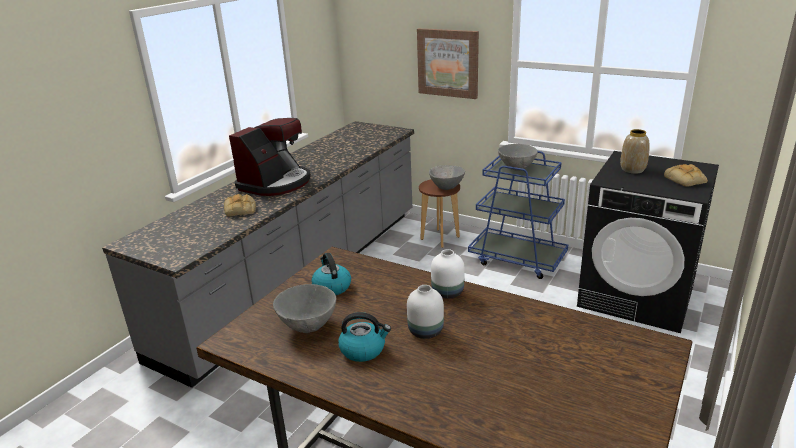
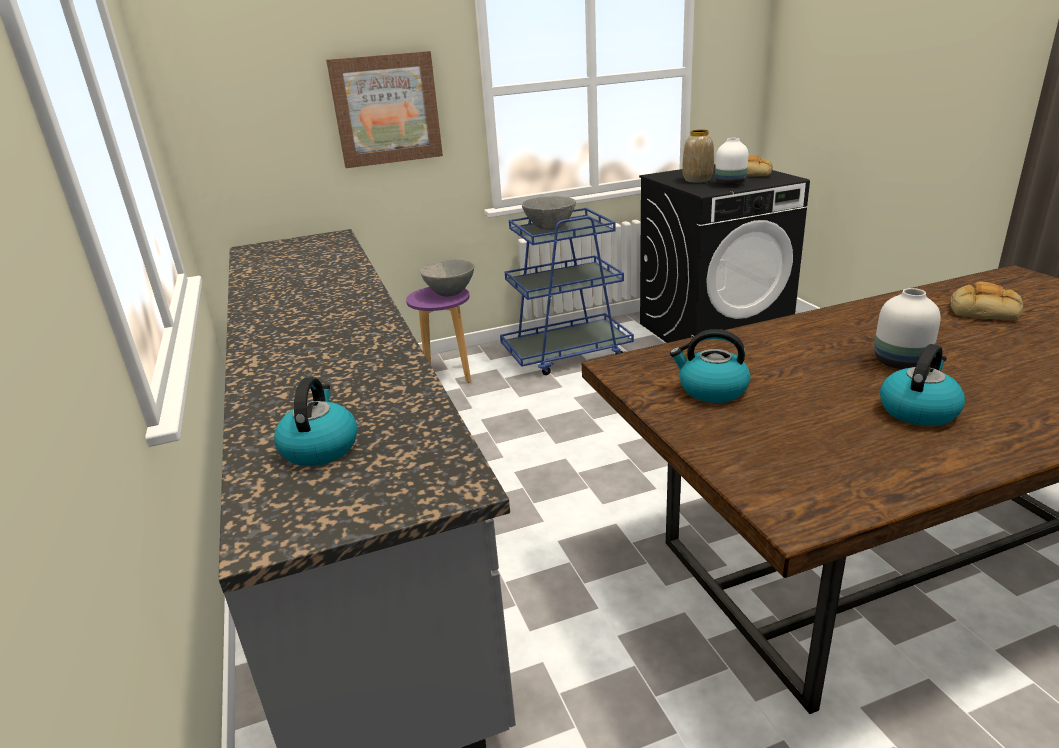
camera: 50 degrees left, 0 degrees up
bread [224,194,256,217] -> bread moved to [951,282,1023,321]
coffee machine [229,118,311,196] -> none
grey bowl [273,284,336,333] -> none
brown stool [419,179,460,248] -> purple stool [406,287,471,383]
white vase [431,249,465,299] -> white vase moved to [715,138,748,186]
none -> kettle [274,377,357,466]

